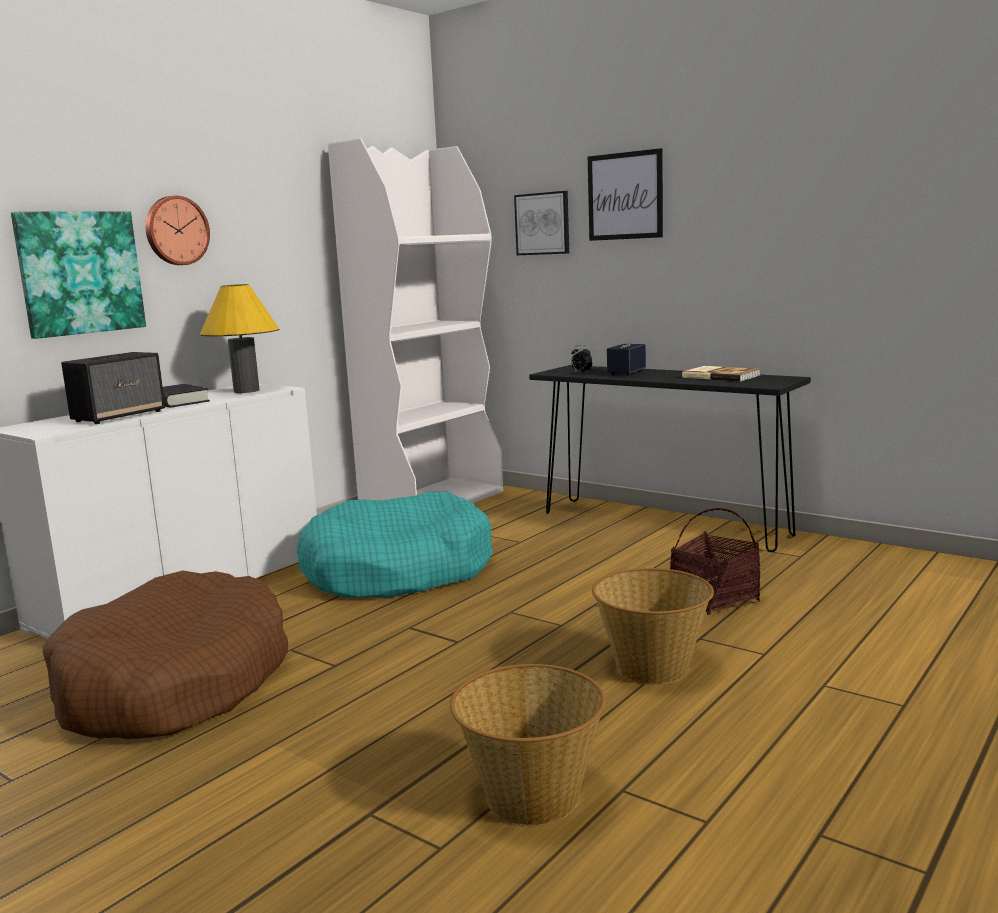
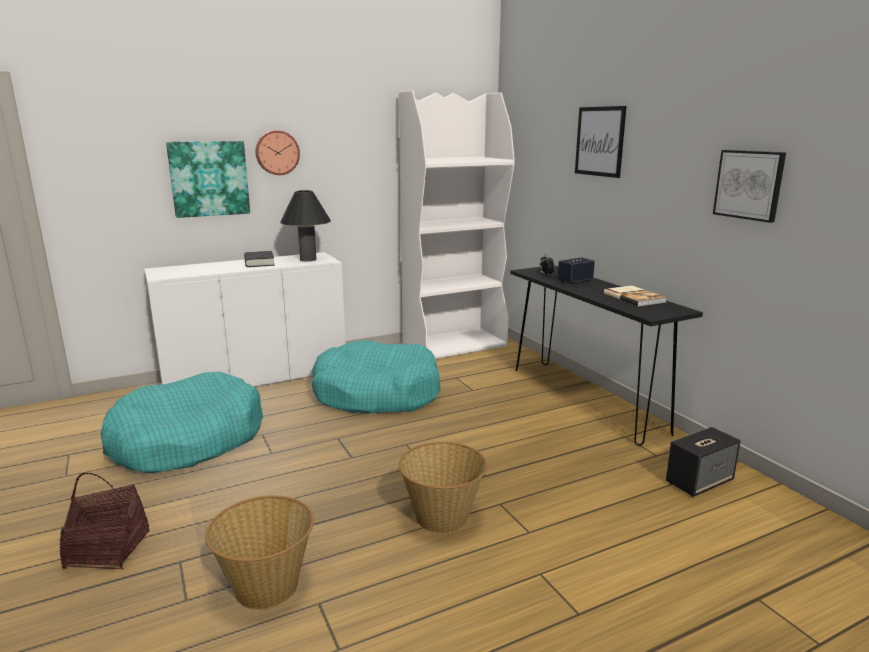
camera: 25 degrees right, 5 degrees up
brown dog bed [43,571,288,739] -> turquoise dog bed [100,371,263,473]
speaker [61,352,165,424] -> speaker moved to [666,427,740,497]
yellow table lamp [200,284,279,393] -> black table lamp [280,190,331,261]
picture [514,191,569,255] -> picture moved to [713,150,786,223]
basket [670,508,760,615] -> basket moved to [60,473,149,569]

